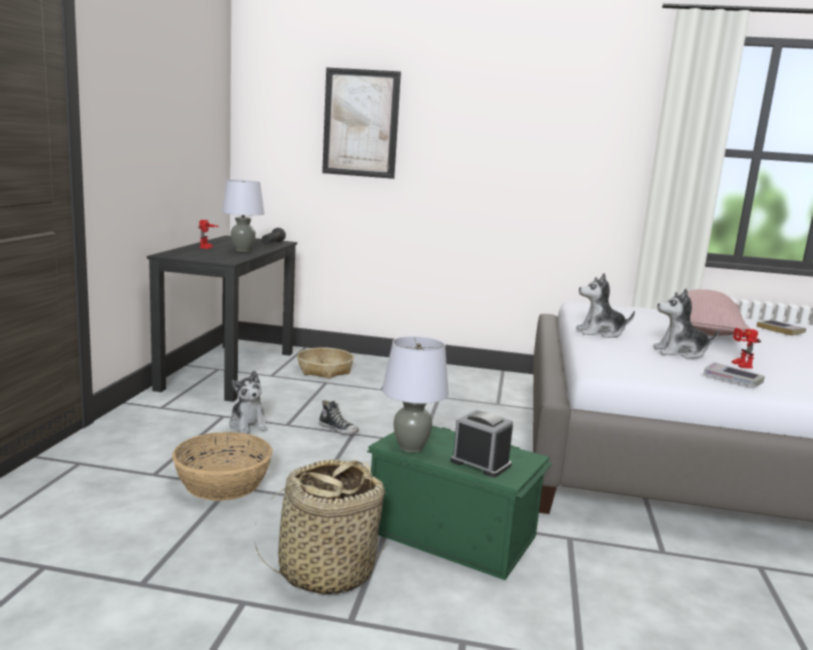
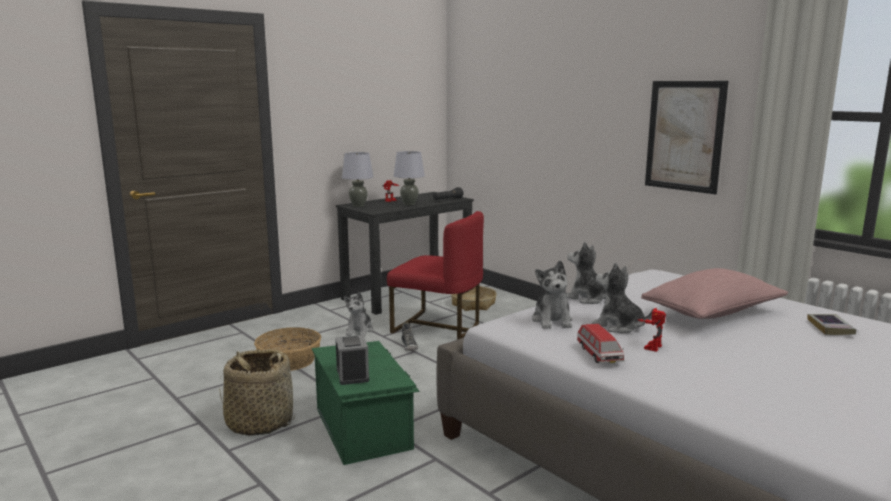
camera: 40 degrees right, 0 degrees up
picture [322,68,401,179] -> picture moved to [645,81,729,194]
grey table lamp [382,336,449,453] -> grey table lamp moved to [342,152,374,207]
book [704,362,765,387] -> toy car [577,324,625,363]
none -> red chair [387,211,484,340]
none -> plush toy [532,260,572,329]

